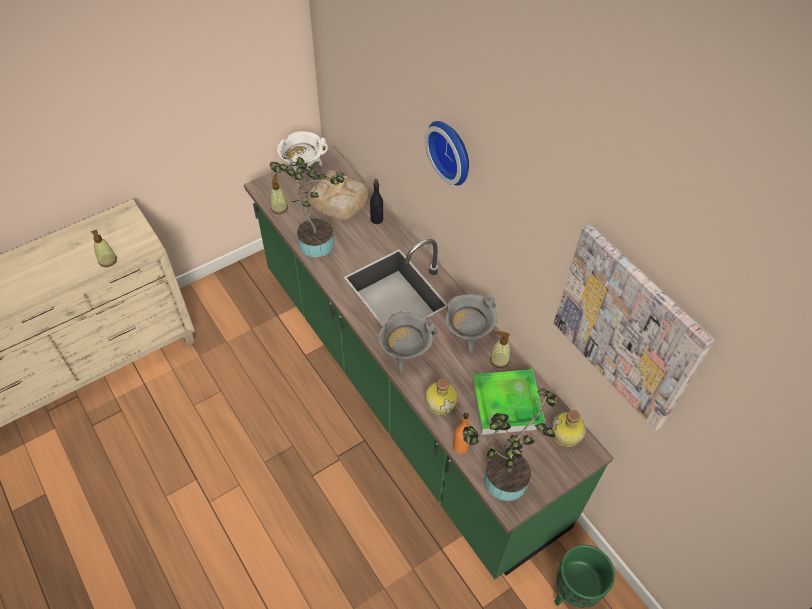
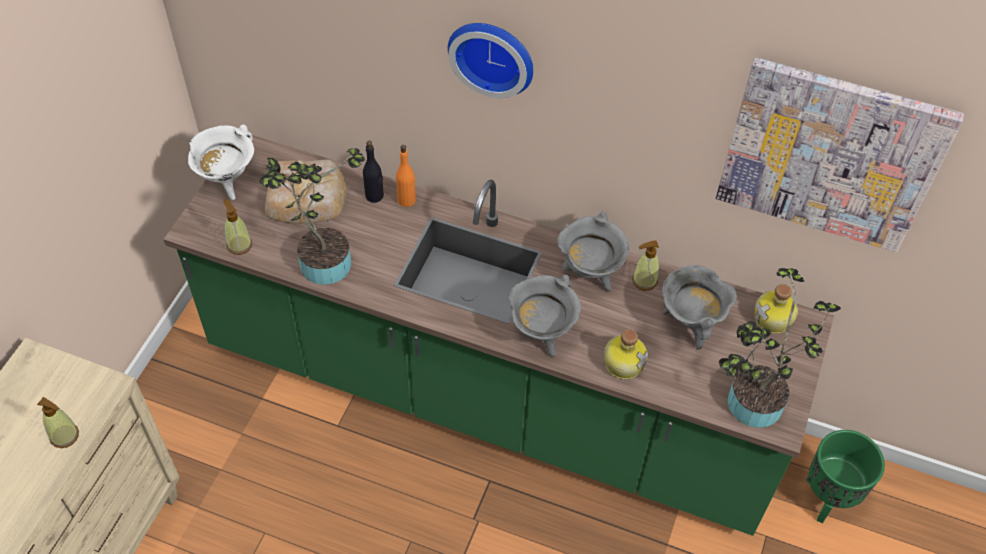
camera: 35 degrees left, 0 degrees up
orange bottle [453,413,469,454] -> orange bottle moved to [396,145,416,207]
tray [472,369,545,435] -> grey cooking pot [662,265,737,350]

